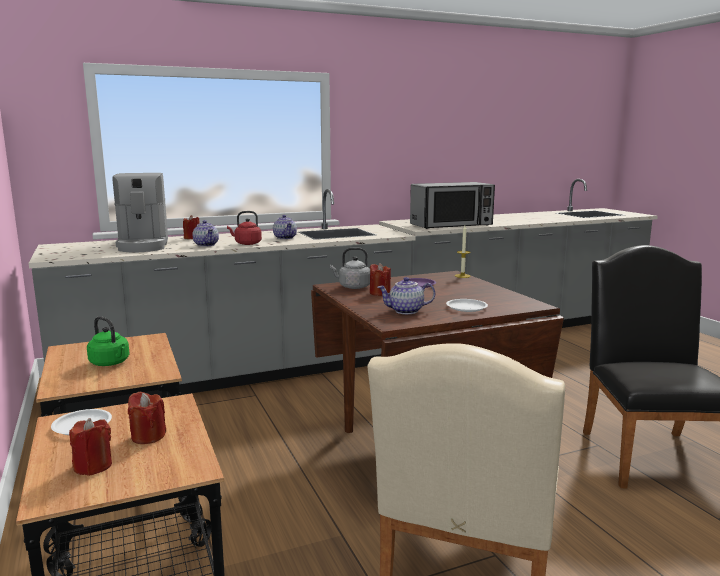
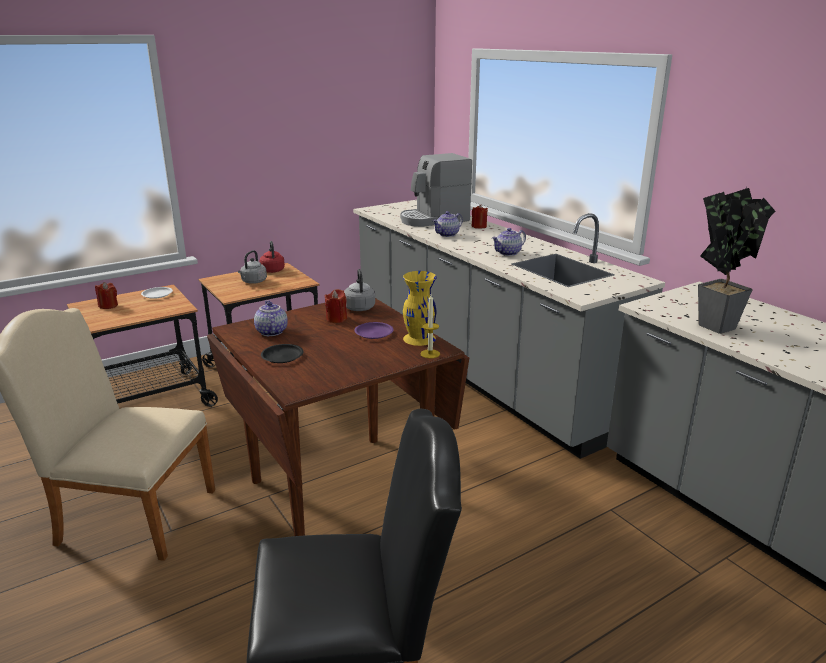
camera: 80 degrees right, 10 degrees up
green kettle [87,316,130,366] -> grey kettle [238,250,267,284]
red candle [128,392,166,444] -> none
red kettle [227,211,262,245] -> red kettle moved to [260,241,285,273]
microwave [410,182,495,229] -> potted plant [698,187,775,334]
white plate [446,299,488,312] -> black plate [261,344,304,363]
none -> yellow vase [403,271,437,346]

